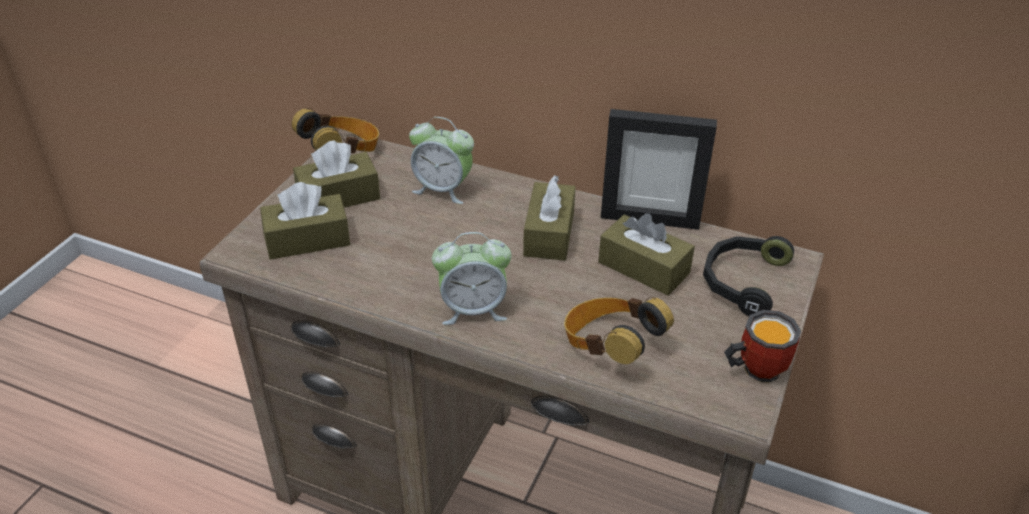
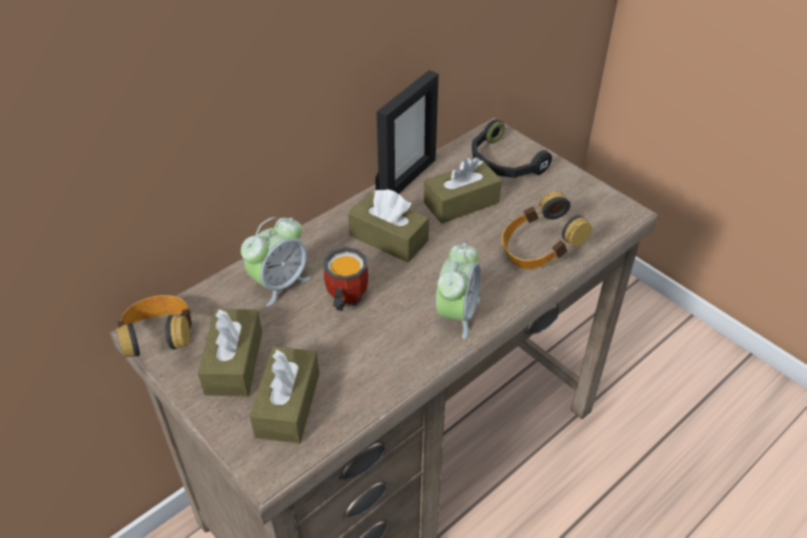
camera: 65 degrees left, 5 degrees up
mug [724,310,801,383] -> mug moved to [324,247,368,311]

